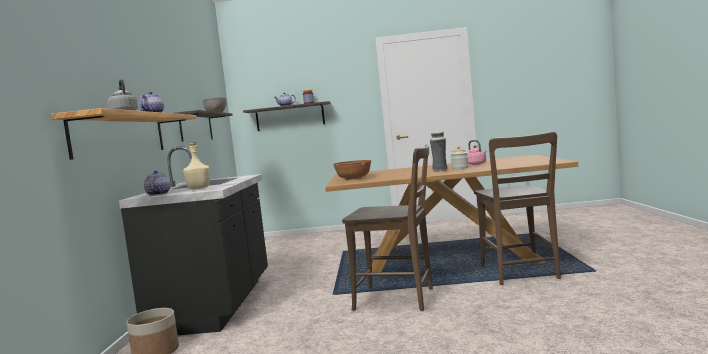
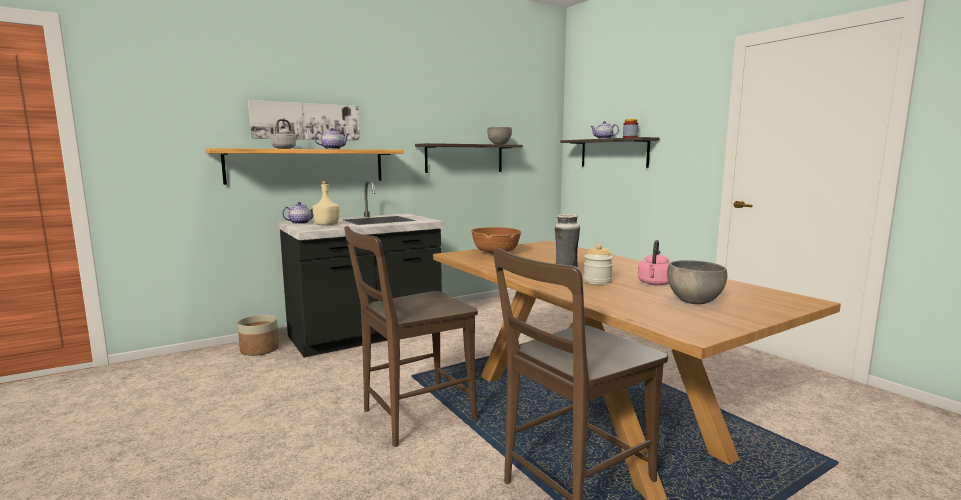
camera: 55 degrees right, 5 degrees up
brown chair [342,144,433,311] -> brown chair turned 75 degrees clockwise [344,226,479,447]
none -> picture [248,100,360,141]
none -> grey bowl [667,260,727,304]

